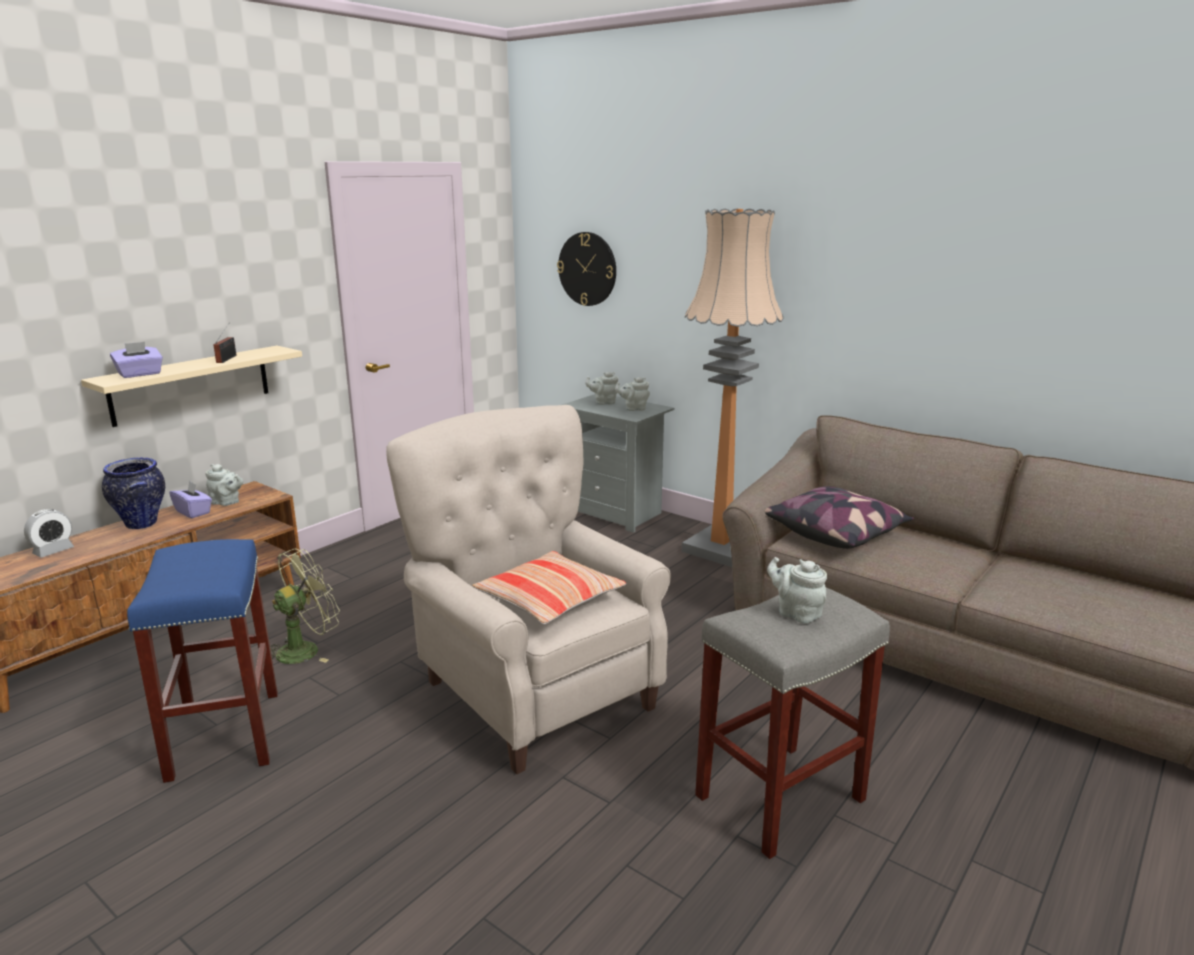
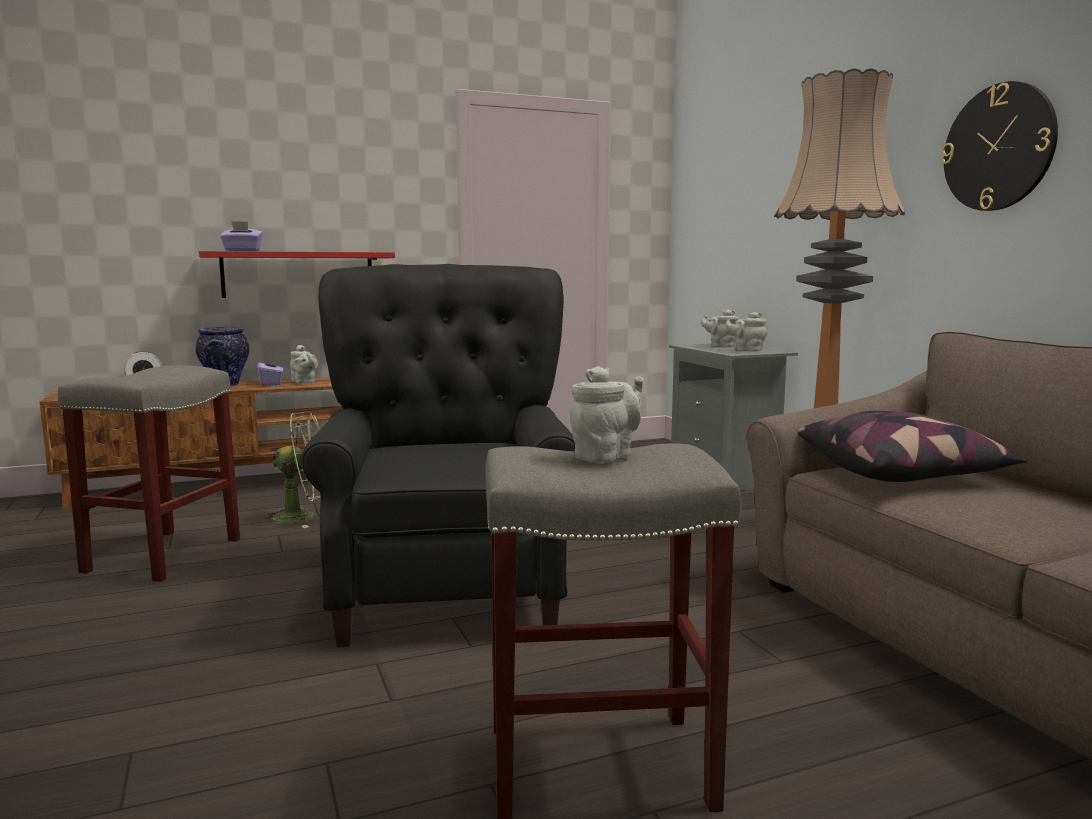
camera: 30 degrees right, 10 degrees down
beige shelf [81,346,302,427] -> red shelf [199,251,395,298]
blue stool [127,539,278,783] -> grey stool [58,365,240,582]
radio [213,322,236,363] -> none
beige armchair [386,405,671,774] -> black armchair [302,264,575,648]
pillow [472,551,626,625] -> none
wall clock [557,232,616,306] -> wall clock moved to [941,81,1058,211]
grey teapot [767,557,827,624] -> grey teapot turned 60 degrees clockwise [570,366,644,463]

